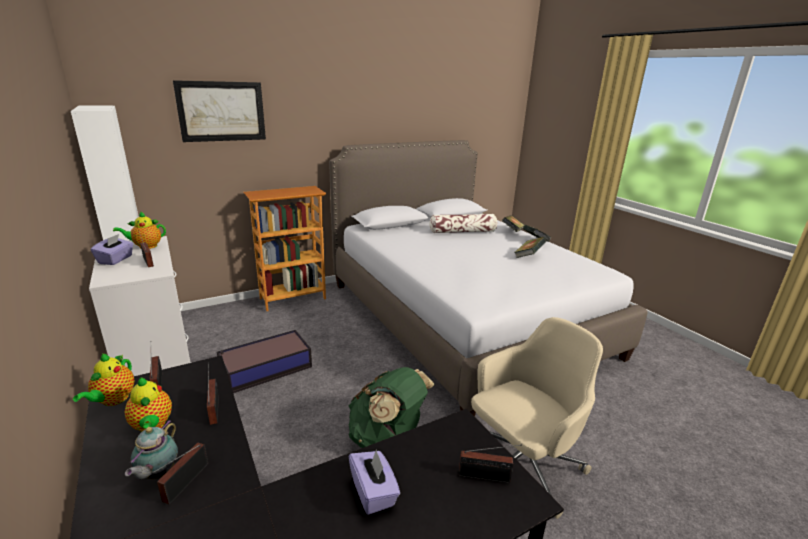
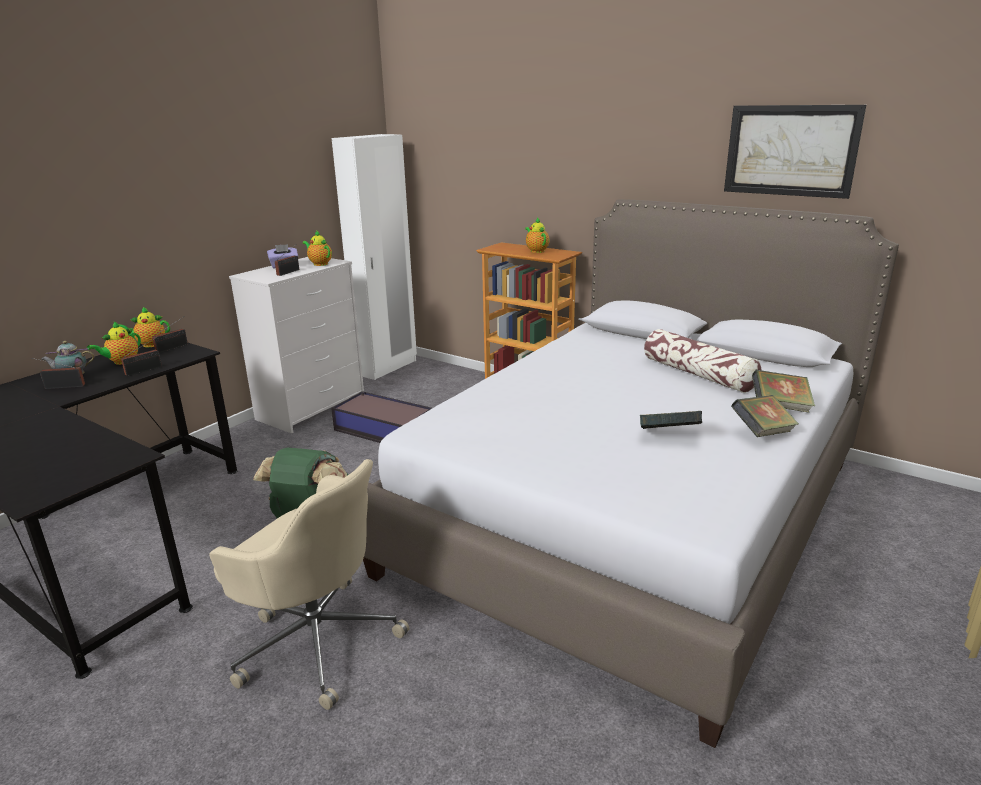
camera: 65 degrees right, 0 degrees up
picture [173,80,266,142] -> picture moved to [724,105,866,199]
purple tissue box [349,449,400,515] -> none
radio [459,444,522,483] -> none
none -> teapot [525,217,550,253]

